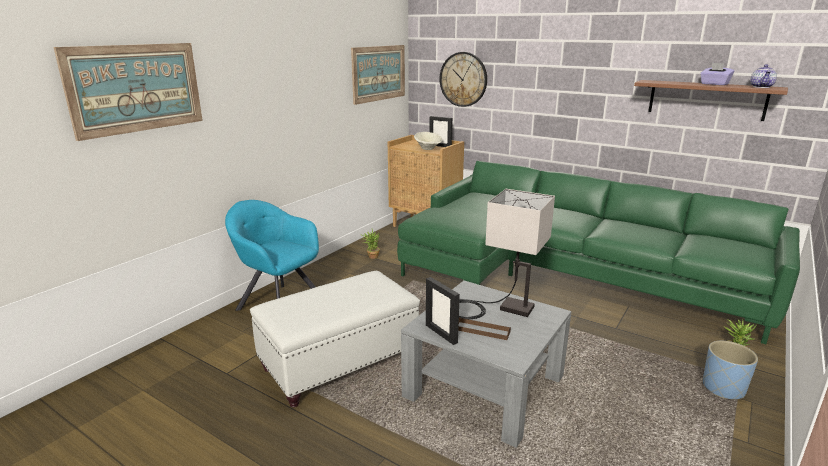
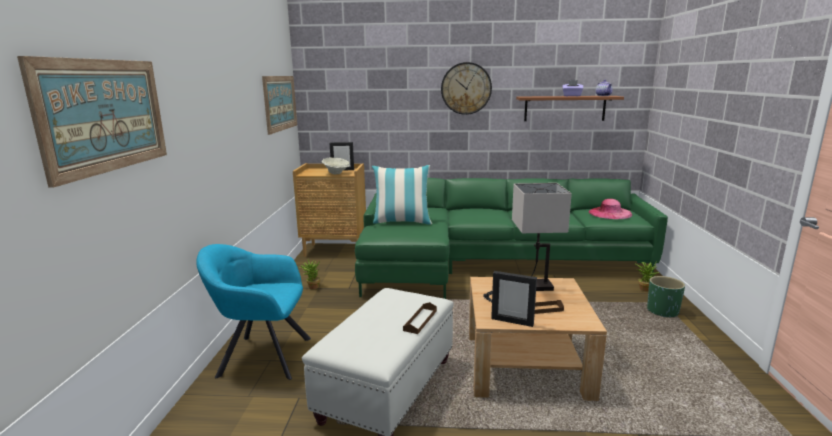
camera: 30 degrees left, 5 degrees down
grey coffee table [401,281,572,448] -> brown coffee table [469,277,607,401]
wall clock [439,52,487,107] -> wall clock moved to [441,62,492,115]
blue planter [703,341,758,399] -> green planter [647,276,685,318]
none -> pillow [372,165,432,225]
none -> brown tray [403,302,437,334]
none -> pink hat [589,199,632,219]

